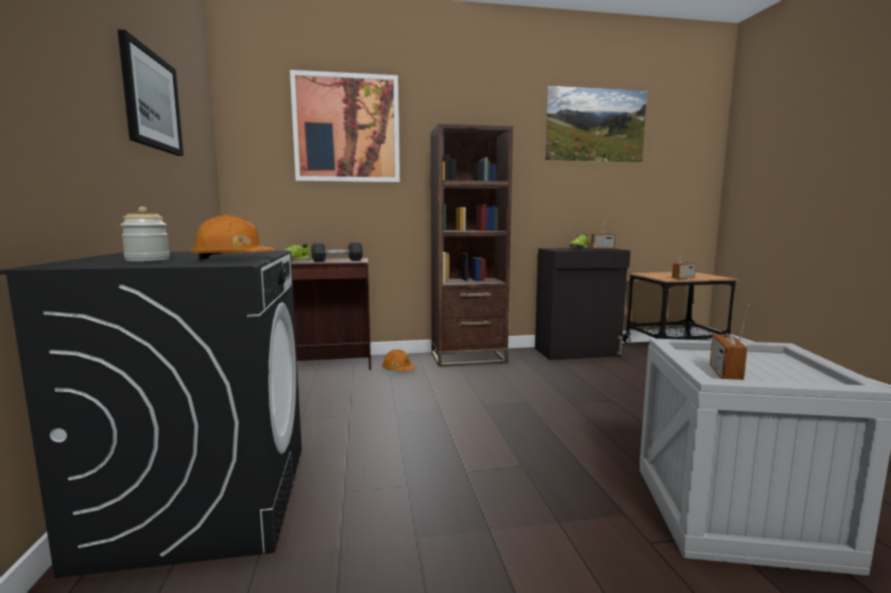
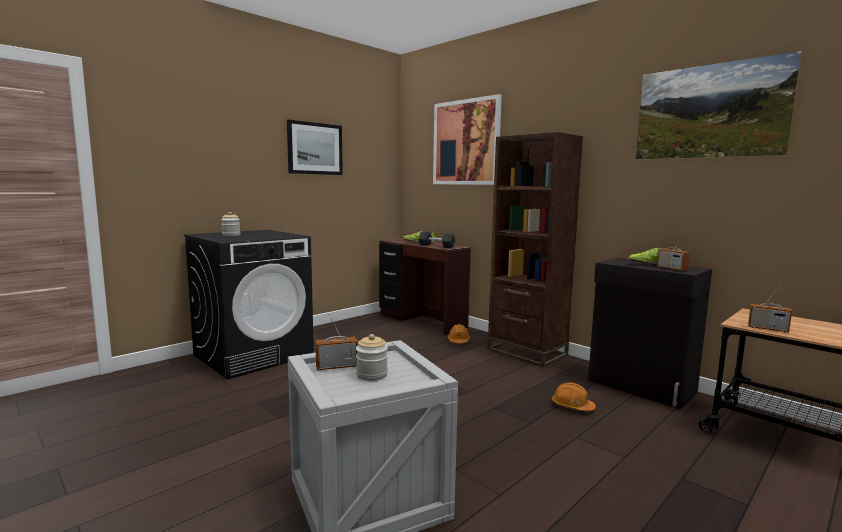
camera: 55 degrees right, 0 degrees up
orange hard hat [190,215,275,260] -> orange hard hat moved to [552,382,596,411]
none -> jar [356,334,388,381]

